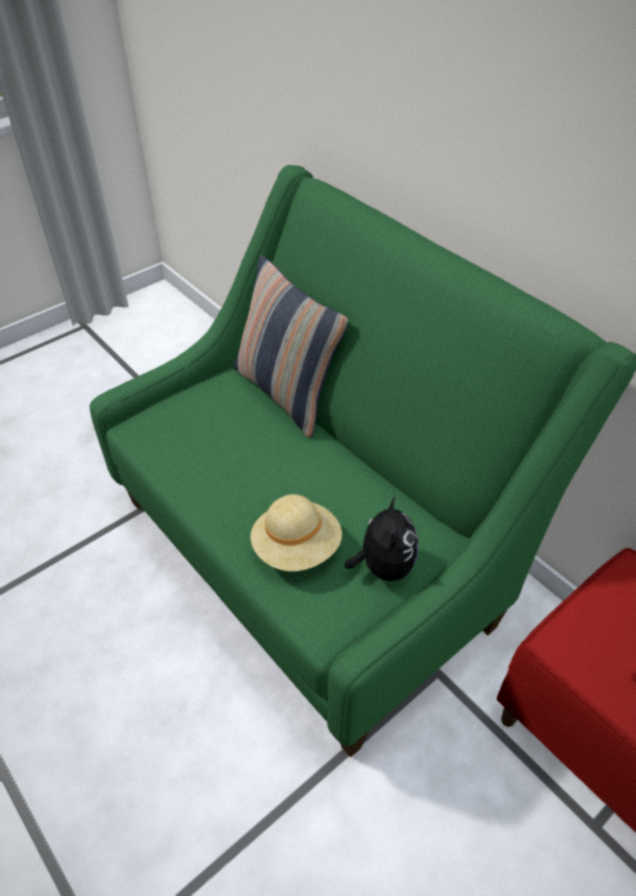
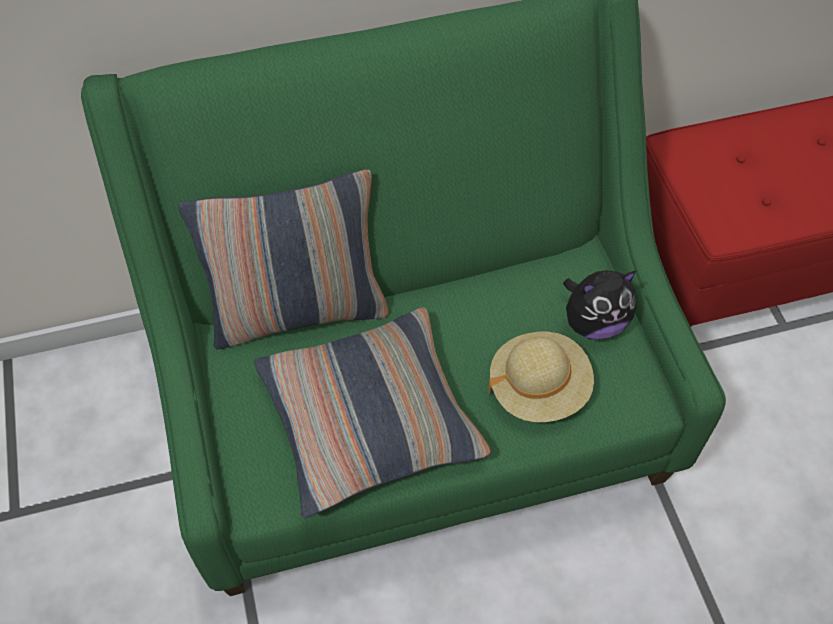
camera: 65 degrees left, 10 degrees up
plush toy [344,495,418,581] -> plush toy turned 135 degrees clockwise [563,270,637,340]
none -> pillow [254,307,491,518]

